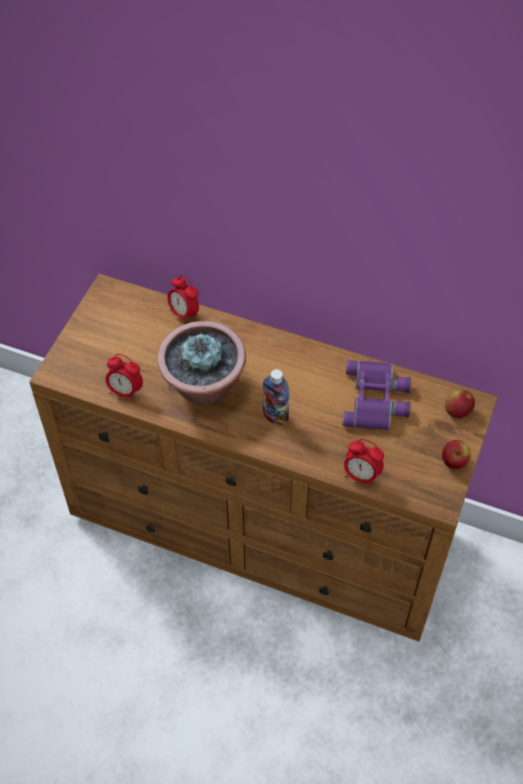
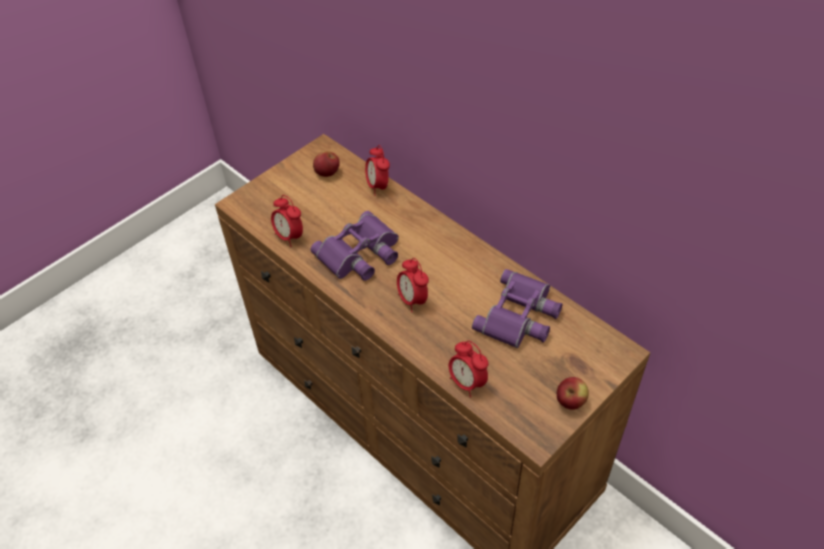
camera: 25 degrees right, 5 degrees down
potted plant [157,321,246,405] -> purple binoculars [311,211,399,281]
bottle [263,369,289,425] -> alarm clock [397,258,429,312]
apple [445,390,475,418] -> apple moved to [313,151,340,177]

